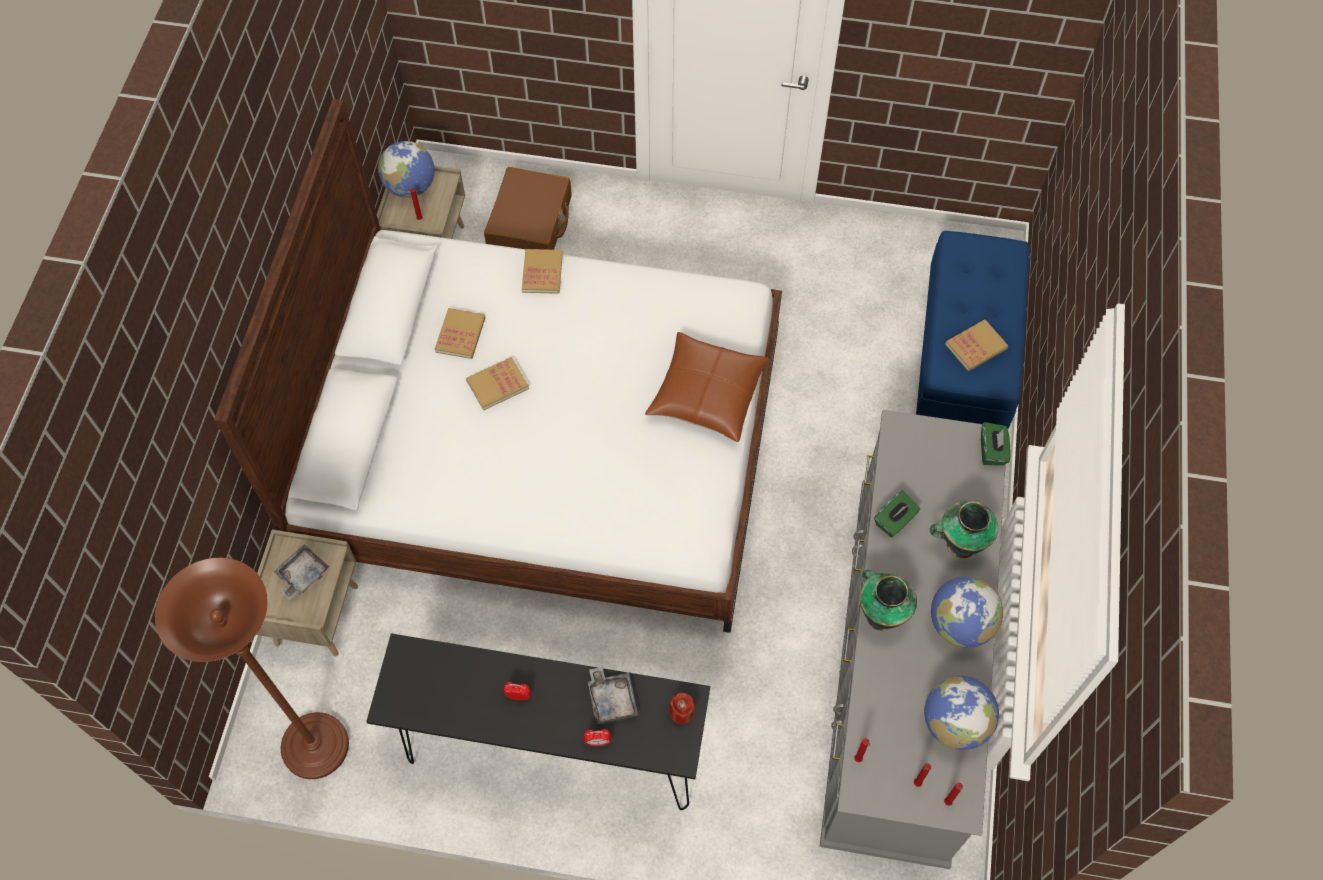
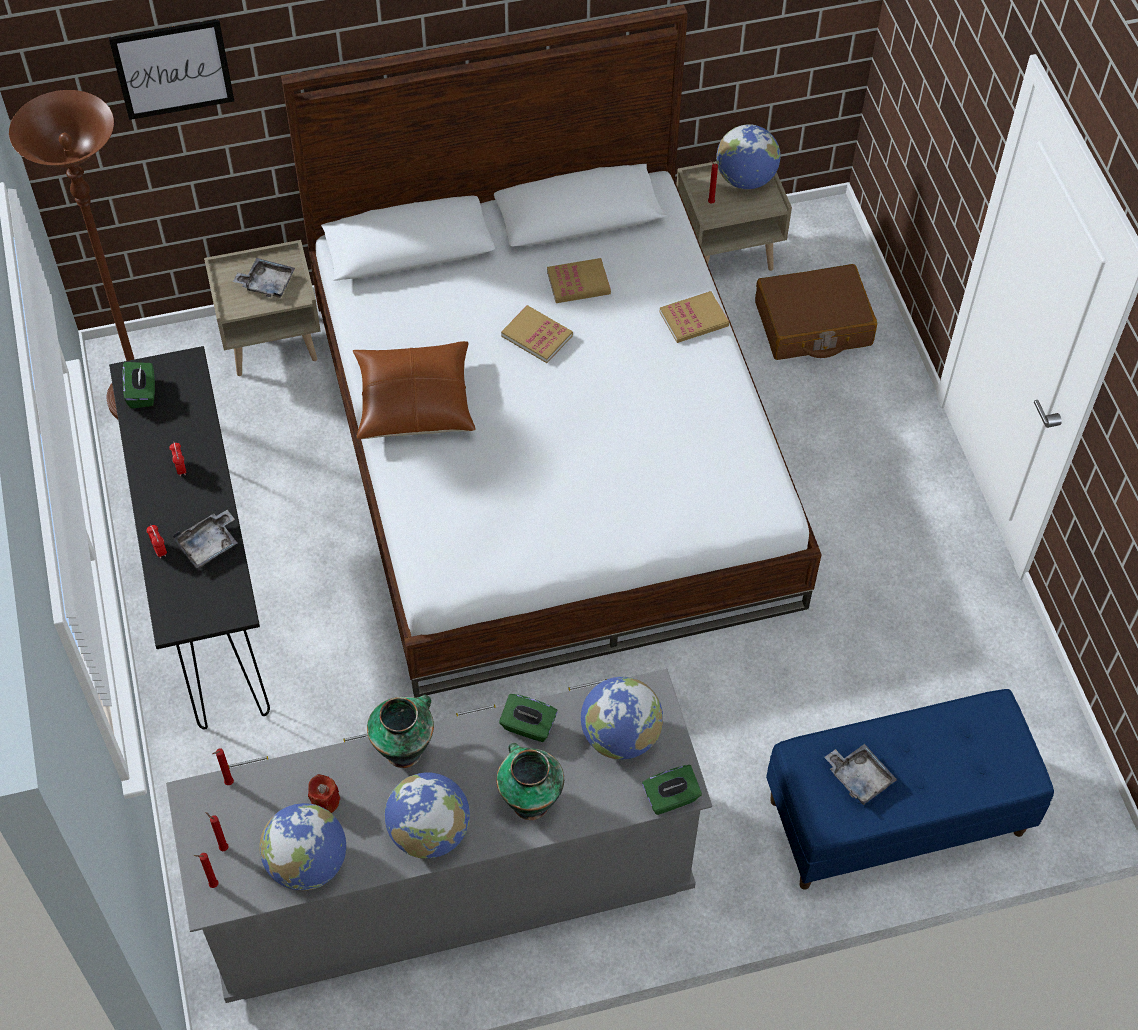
camera: 65 degrees right, 5 degrees down
brown pillow [645,332,769,442] -> brown pillow moved to [353,341,475,439]
red candle [669,693,696,724] -> red candle moved to [308,774,340,813]
book [945,319,1008,371] -> grey tray [824,744,897,805]
none -> picture [109,19,234,120]
none -> green tissue box [123,362,155,408]
none -> globe [581,677,663,759]

